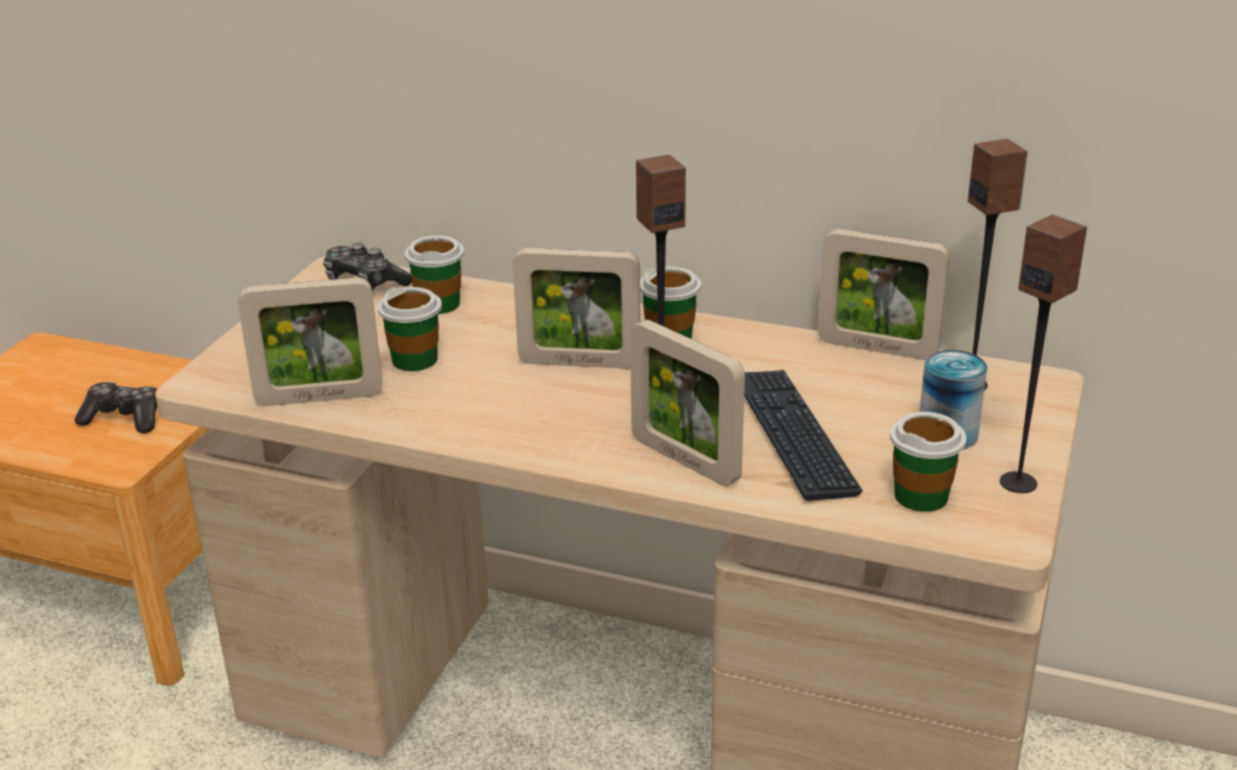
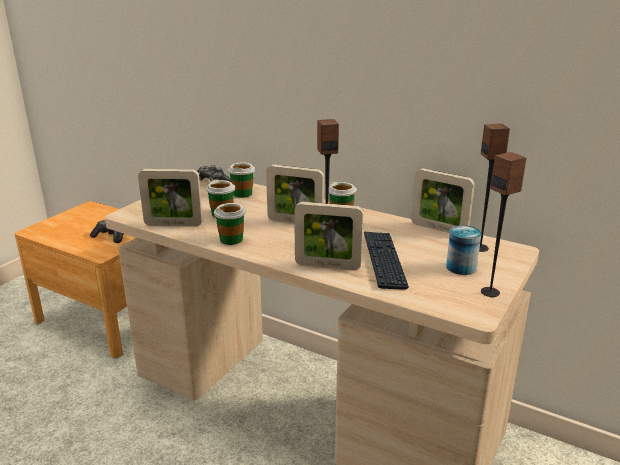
camera: 10 degrees right, 5 degrees down
picture frame [630,320,745,486] -> picture frame turned 45 degrees counterclockwise [294,202,364,270]
cup [890,412,967,512] -> cup moved to [214,203,246,245]

